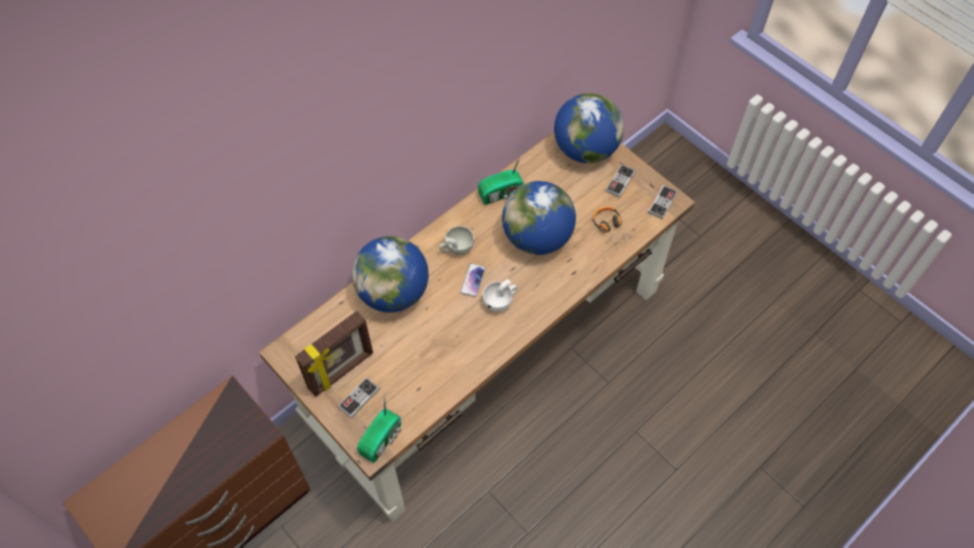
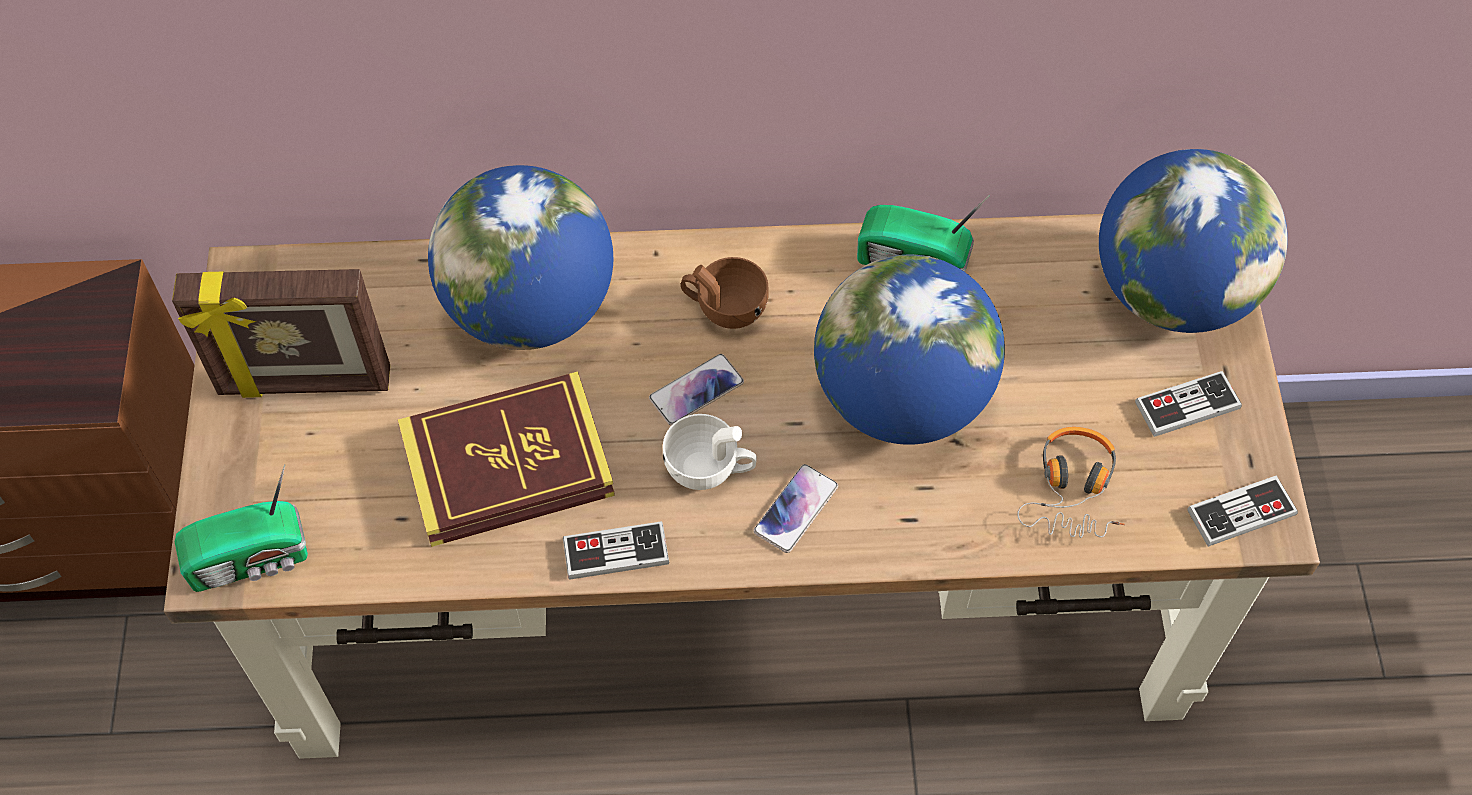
camera: 40 degrees right, 0 degrees up
game controller [338,377,380,418] -> game controller moved to [563,521,669,579]
white cup [439,226,474,255] -> brown cup [681,257,769,329]
none -> book [398,372,615,547]
none -> phone [753,464,838,553]

